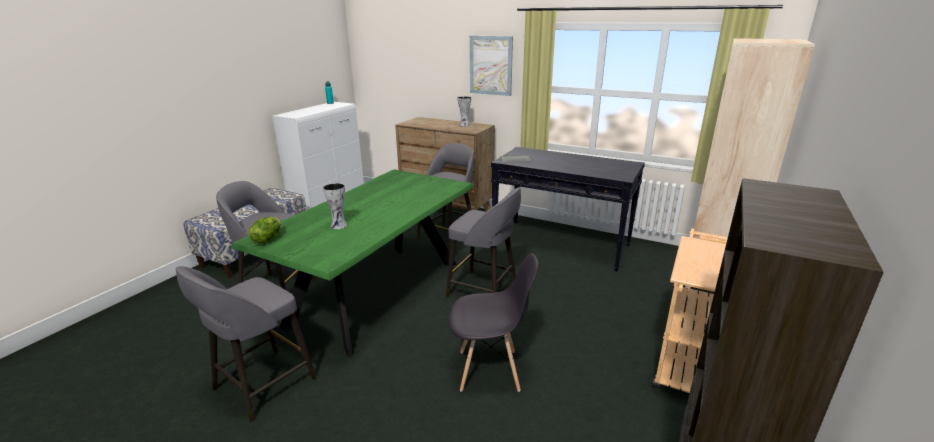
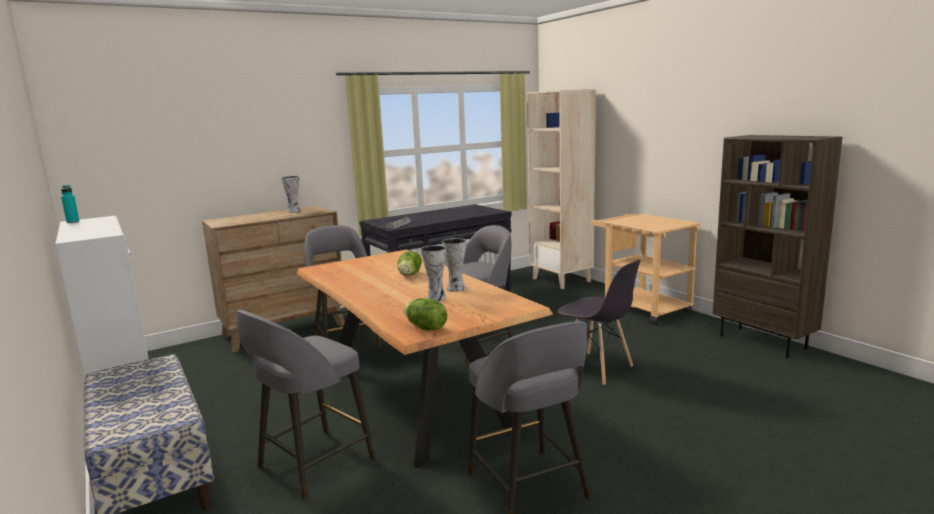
camera: 60 degrees left, 10 degrees down
green dining table [231,169,474,357] -> brown dining table [296,250,553,468]
grey chair [449,253,538,392] -> grey chair turned 105 degrees clockwise [558,259,641,385]
picture [470,36,513,96] -> none
none -> lettuce [397,251,422,276]
none -> vase [442,238,466,292]

